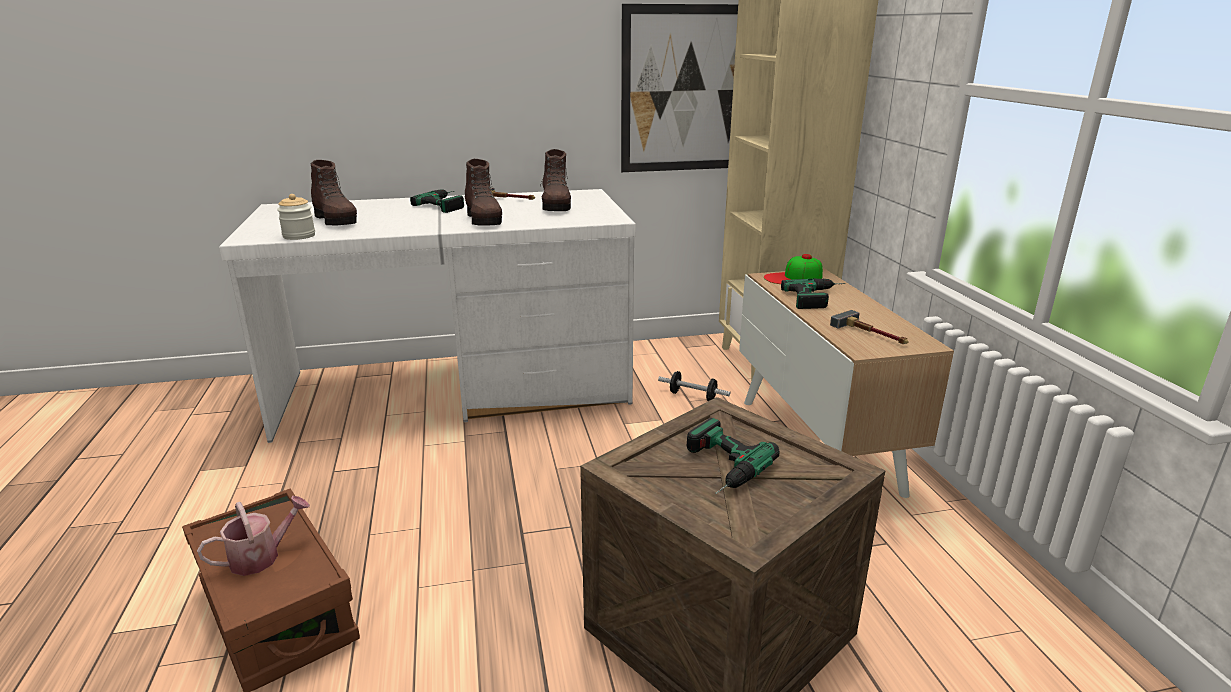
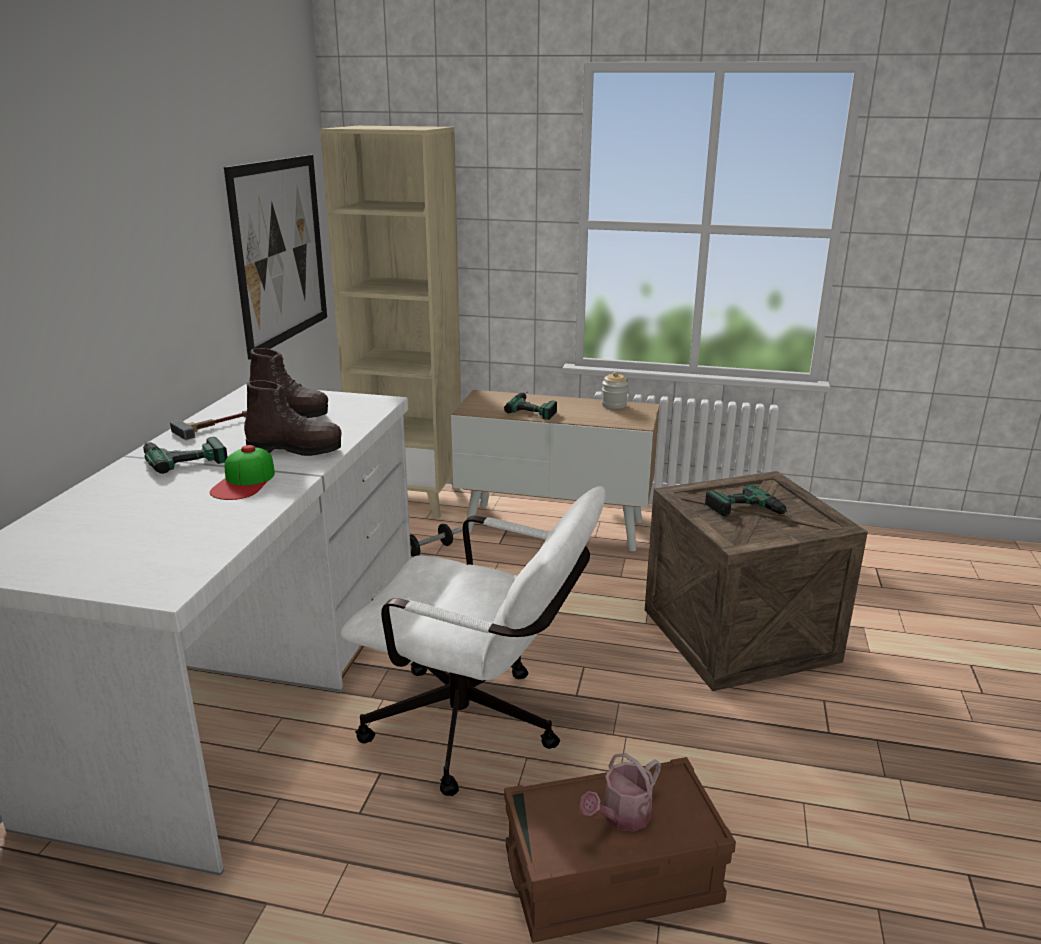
camera: 65 degrees left, 0 degrees up
watering can [197,496,310,576] -> watering can turned 120 degrees counterclockwise [579,753,661,832]
jar [277,194,315,240] -> jar moved to [601,372,628,409]
brown boot [311,160,357,225] -> none
cap [764,254,823,284] -> cap moved to [210,445,275,500]
hammer [830,310,909,344] -> none
none -> white office chair [340,486,606,796]

